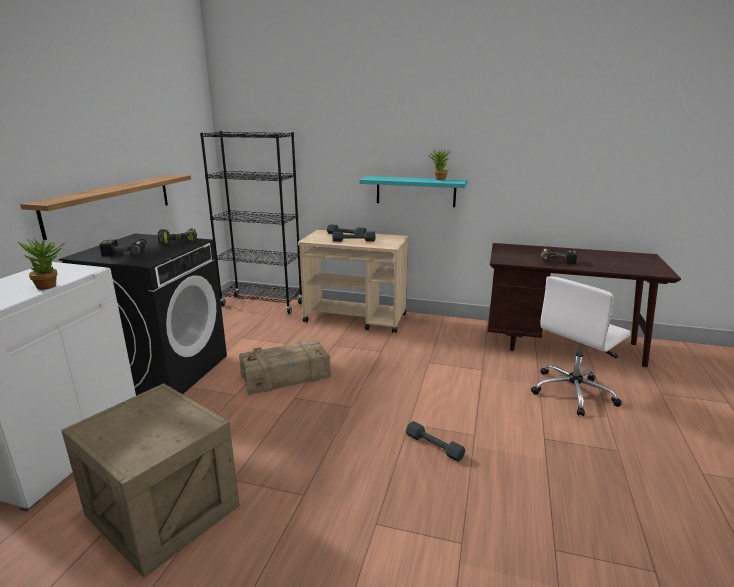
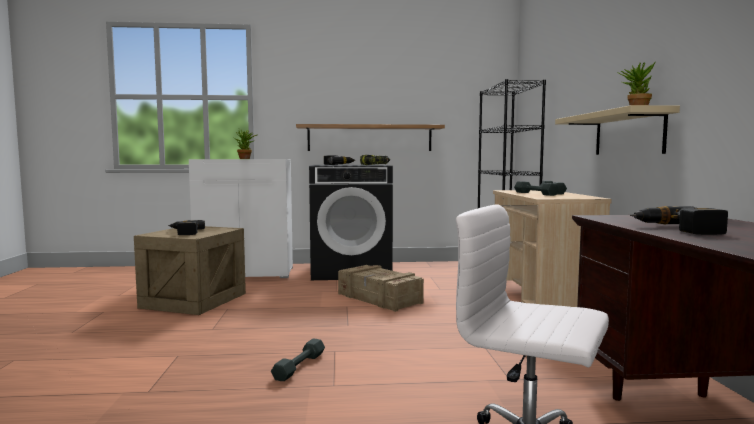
camera: 70 degrees right, 15 degrees down
turquoise shelf [359,176,468,207] -> beige shelf [555,105,680,155]
none -> power drill [168,220,205,235]

